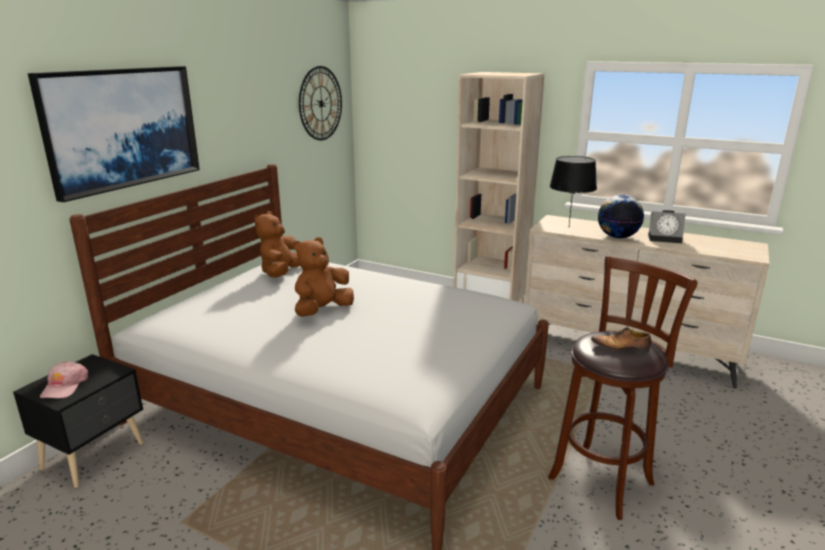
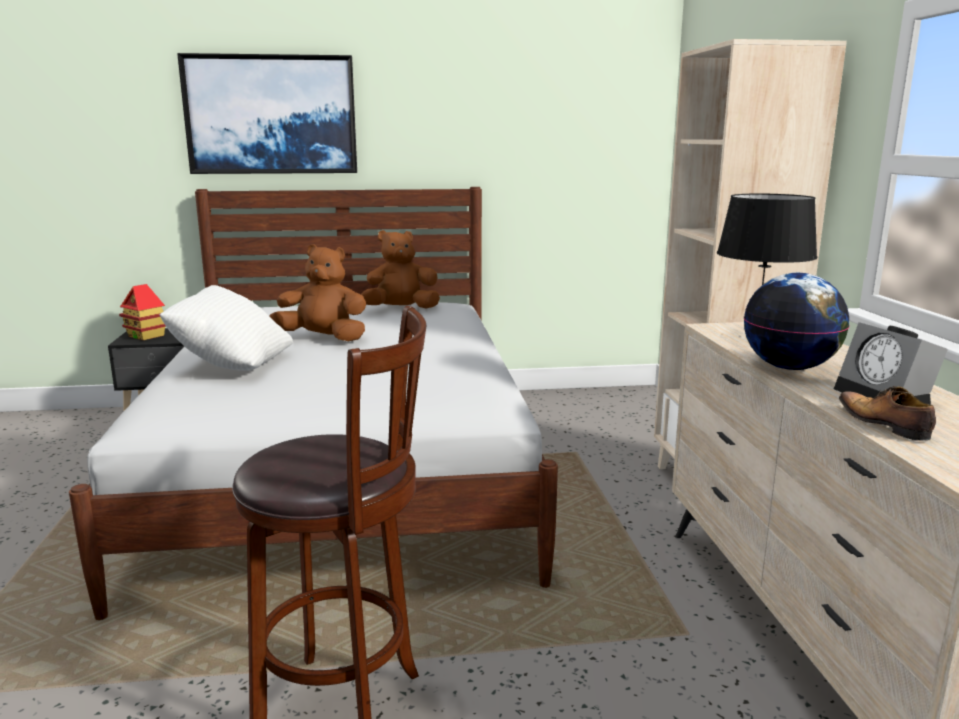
camera: 55 degrees right, 5 degrees down
pink cap [40,361,88,398] -> toy house [119,284,165,340]
wall clock [299,66,342,140] -> none
shoe [591,327,652,353] -> shoe moved to [839,386,936,441]
none -> white pillow [160,285,293,371]

